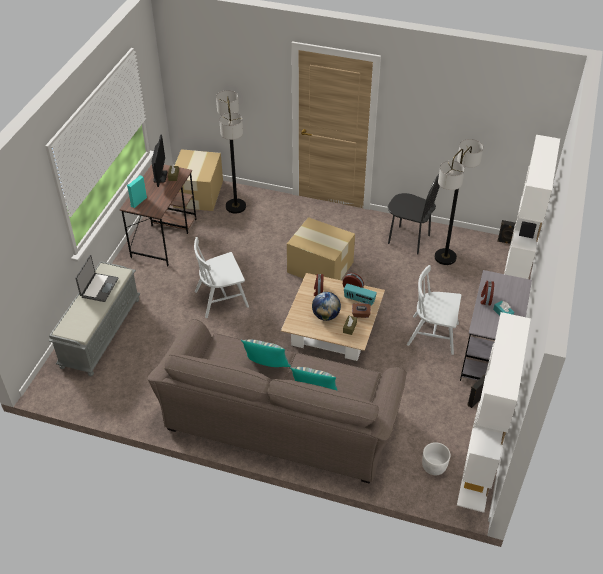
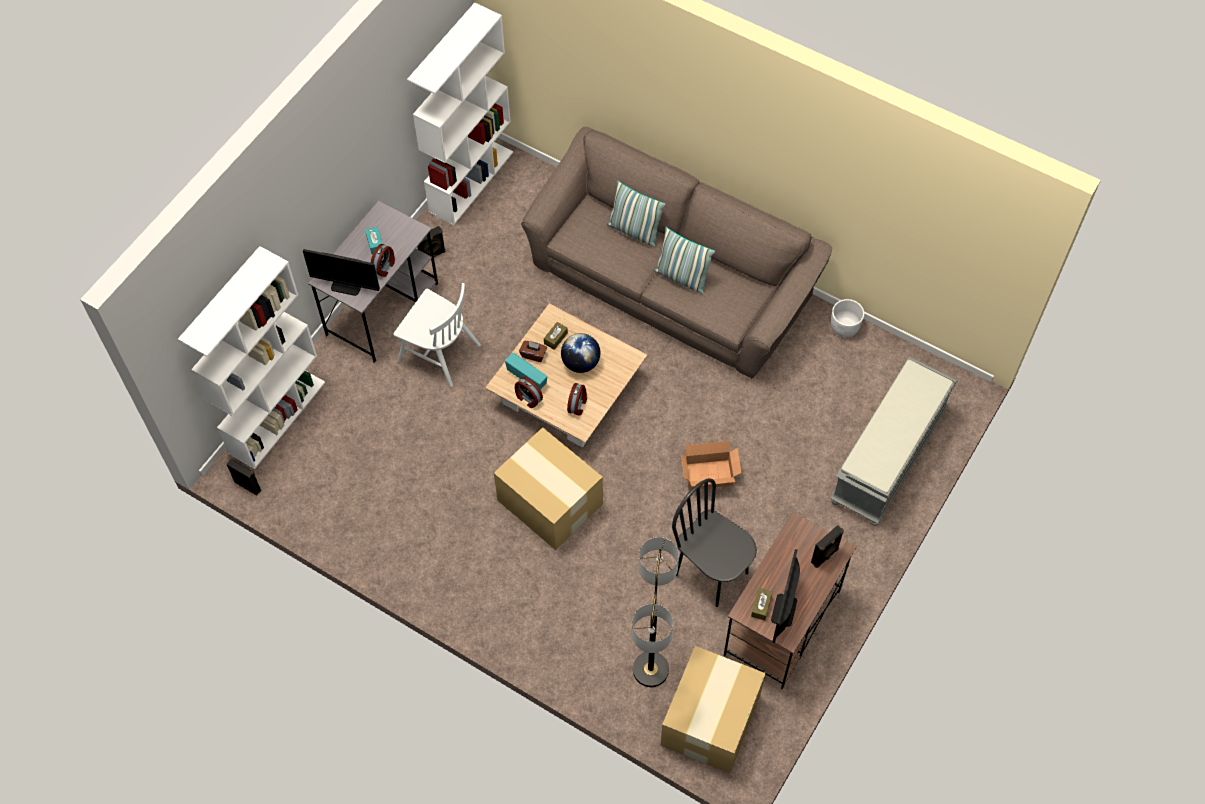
camera: 165 degrees left, 15 degrees up
laptop [75,255,118,302] -> none
turquoise speaker [127,175,147,208] -> black speaker [811,525,844,568]
white chair [194,237,249,318] -> cardboard box [681,441,742,490]
black chair [388,174,440,254] -> black chair moved to [672,478,757,607]
white planter [422,442,450,475] -> white planter moved to [831,299,864,338]
floor lamp [435,139,483,265] -> none
none -> monitor [303,249,380,296]

